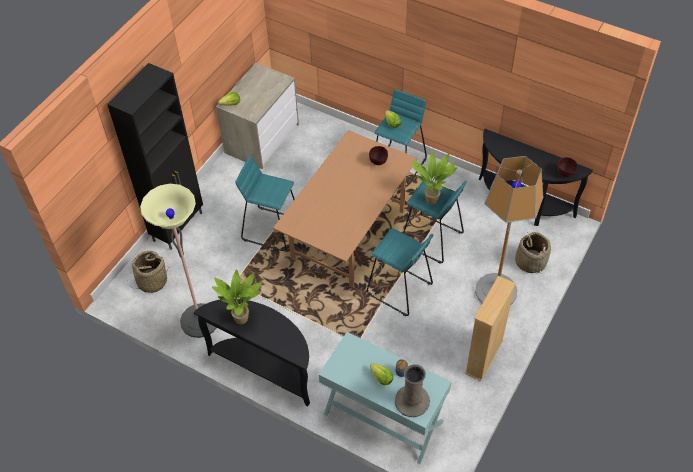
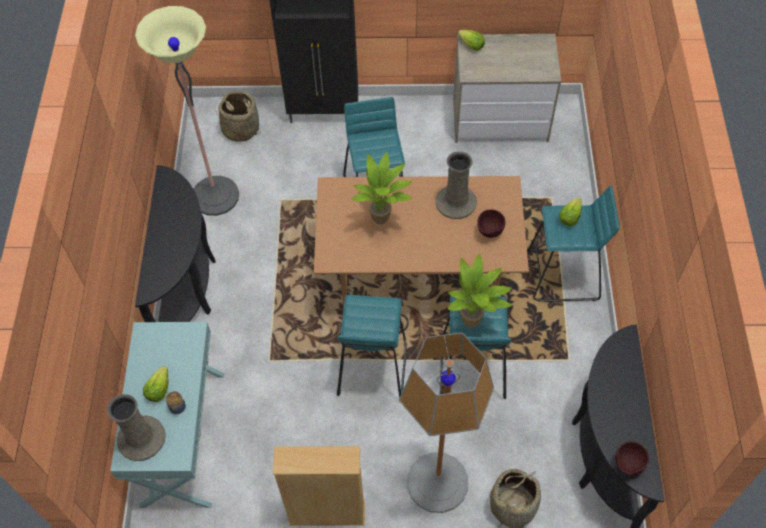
camera: 60 degrees right, 5 degrees up
potted plant [212,270,262,324] -> potted plant moved to [352,152,412,224]
none -> beige vase [436,151,477,219]

